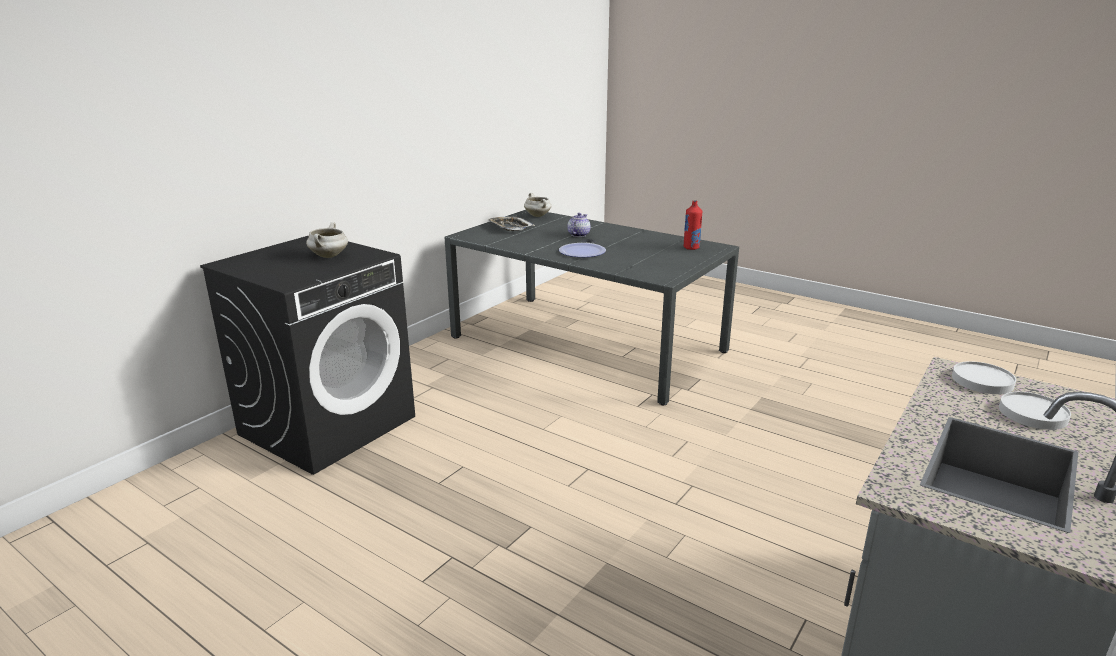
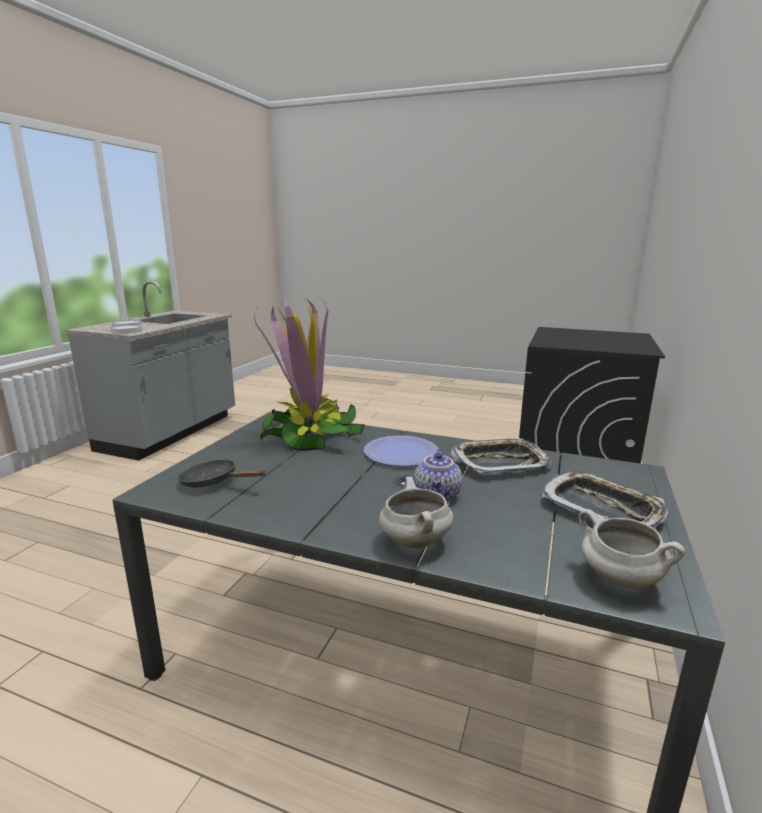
camera: 165 degrees right, 5 degrees down
white cooking pot [306,222,348,258] -> white cooking pot moved to [379,476,454,549]
red bottle [683,200,702,250] -> black frying pan [178,459,266,488]
none -> potted plant [254,293,365,451]
none -> tray [451,437,552,473]

